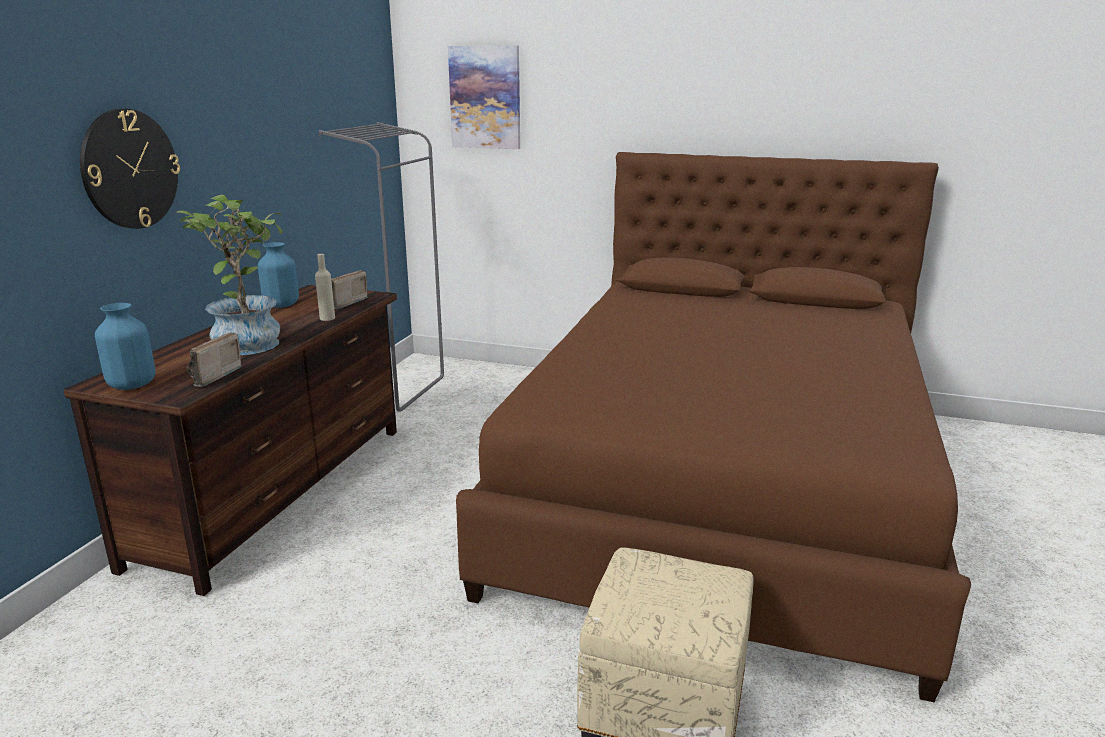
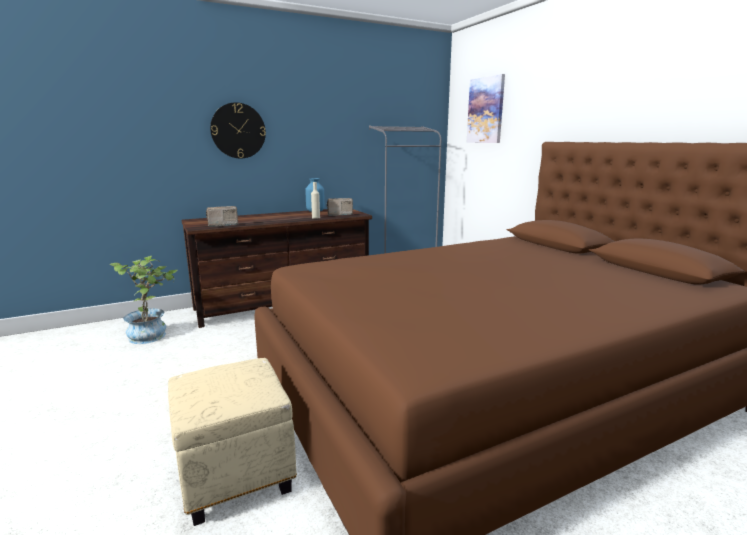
camera: 45 degrees right, 5 degrees down
blue vase [95,303,156,390] -> none
potted plant [177,195,282,355] -> potted plant moved to [110,256,177,344]

